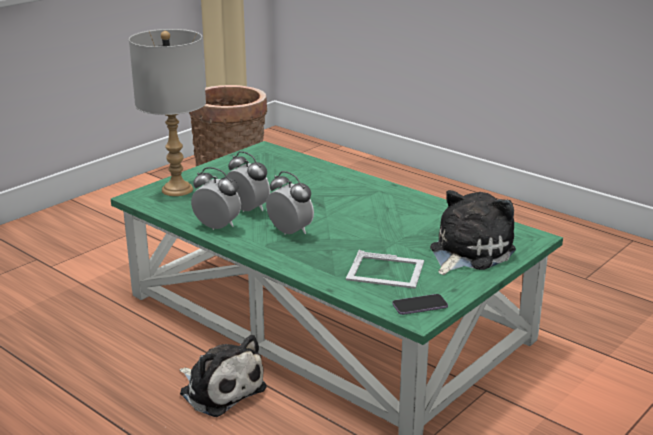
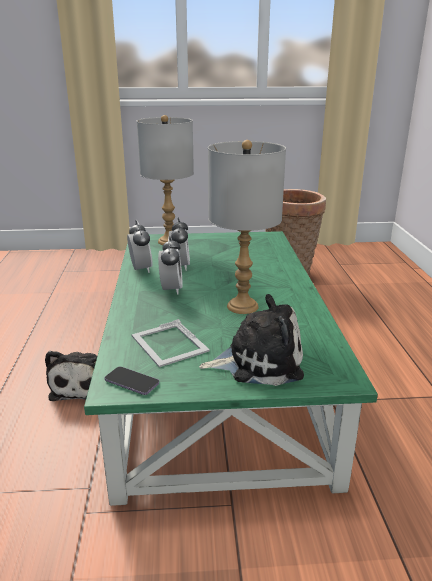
camera: 45 degrees right, 0 degrees up
none -> grey table lamp [208,140,286,314]

